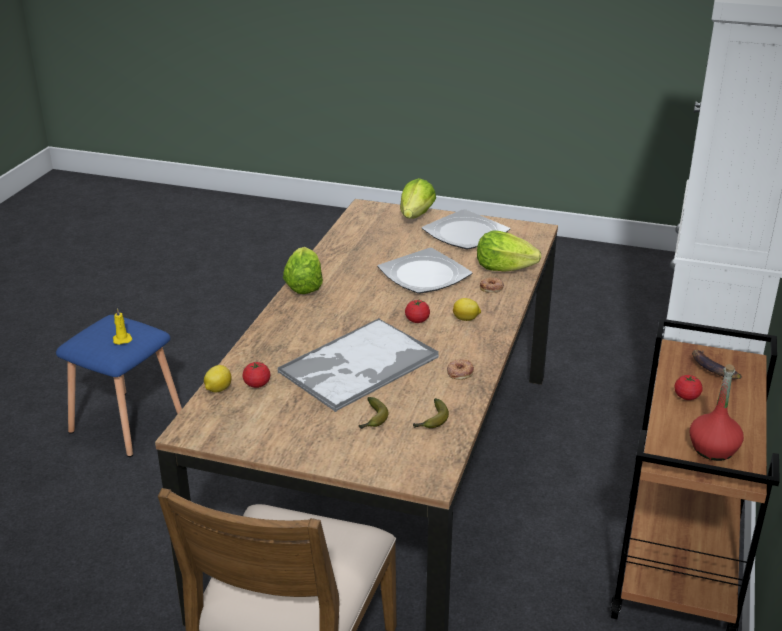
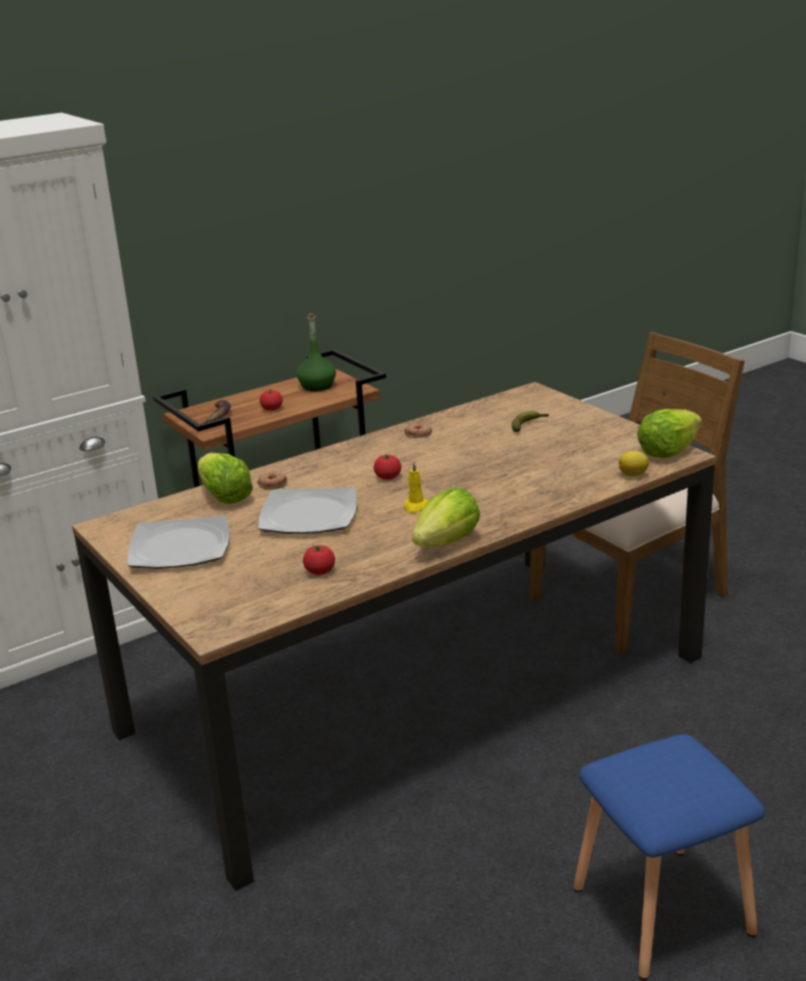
camera: 140 degrees left, 5 degrees down
yellow candle [113,308,132,345] -> yellow candle moved to [404,462,429,514]
tomato [242,362,271,388] -> tomato moved to [303,545,335,575]
tray [277,318,439,412] -> none
lettuce [400,178,436,219] -> lettuce moved to [637,409,702,458]
banana [413,398,449,428] -> none
lemon [453,298,481,321] -> none
red bottle [690,364,744,461] -> green bottle [297,314,336,391]

